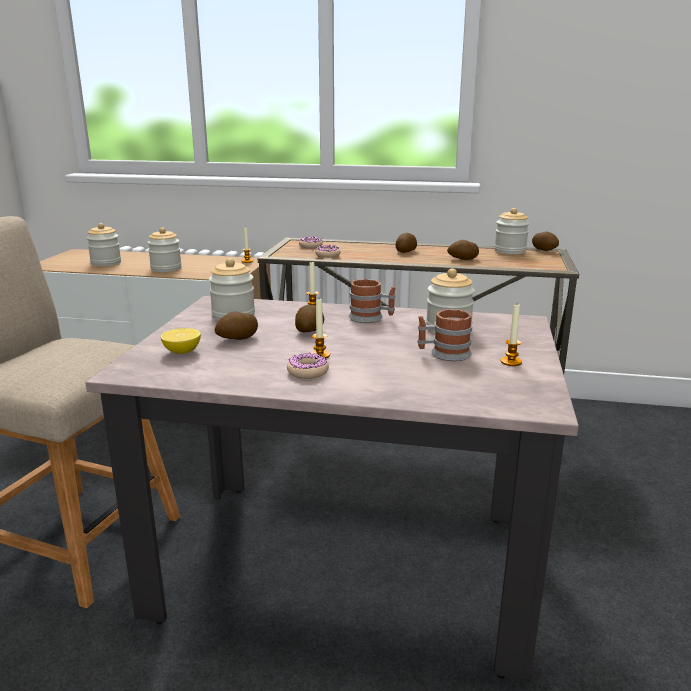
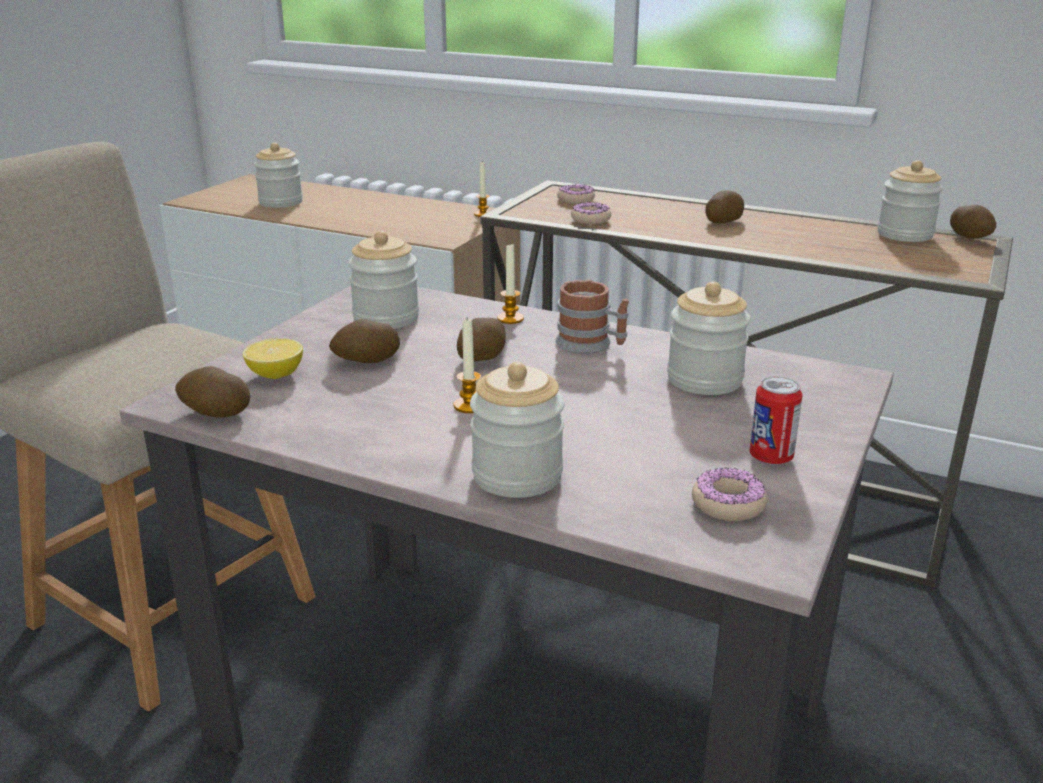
camera: 15 degrees right, 5 degrees up
jar [147,228,182,272] -> jar moved to [470,362,565,498]
donut [287,353,329,379] -> donut moved to [692,467,768,521]
mug [418,309,472,361] -> none
potato [447,240,479,260] -> potato moved to [175,366,250,418]
candle [501,305,522,366] -> can [750,376,803,465]

